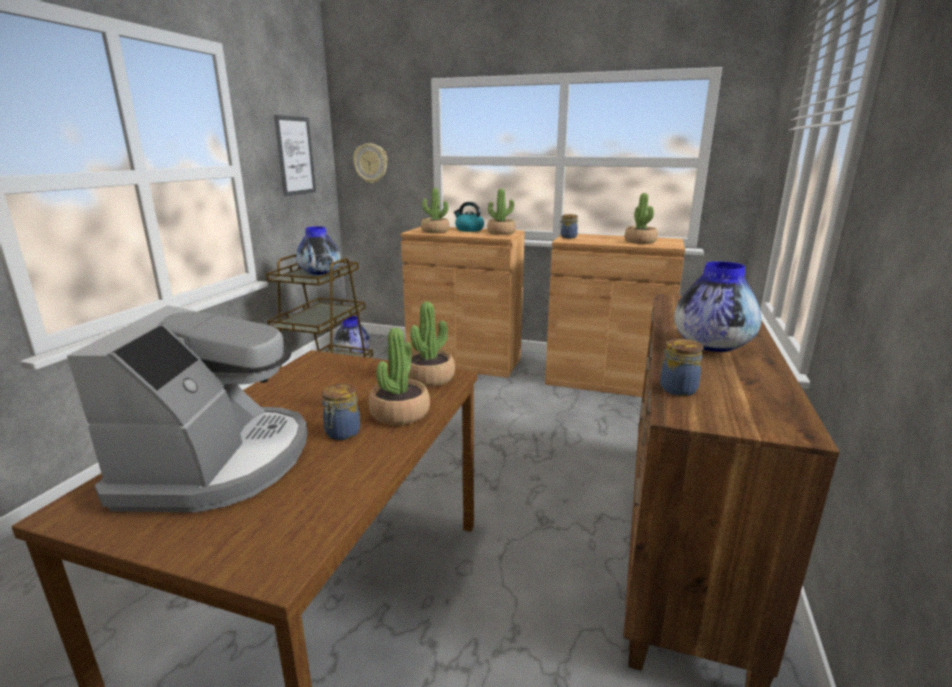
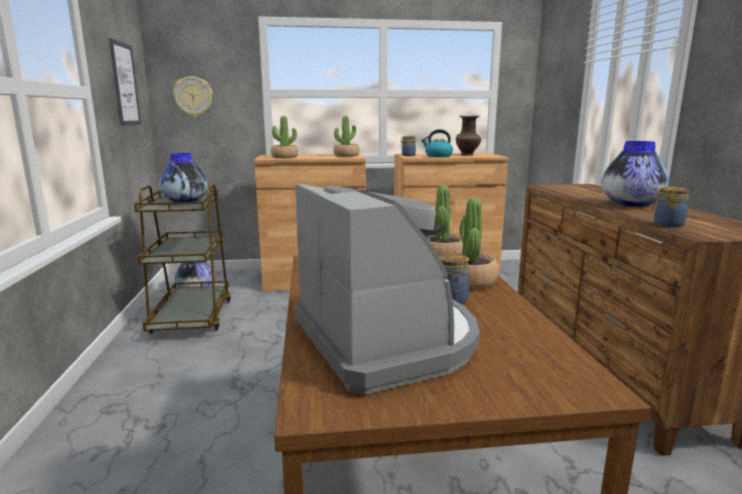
camera: 25 degrees left, 5 degrees down
kettle [454,202,484,232] -> kettle moved to [421,129,453,157]
potted plant [625,193,658,244] -> brown vase [456,116,481,156]

